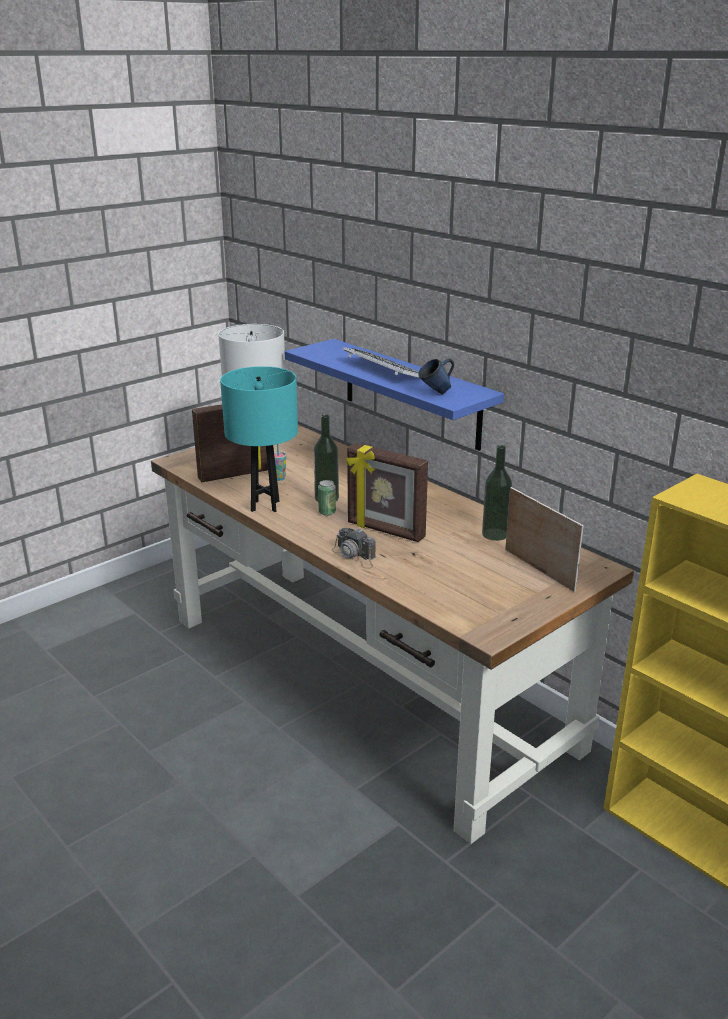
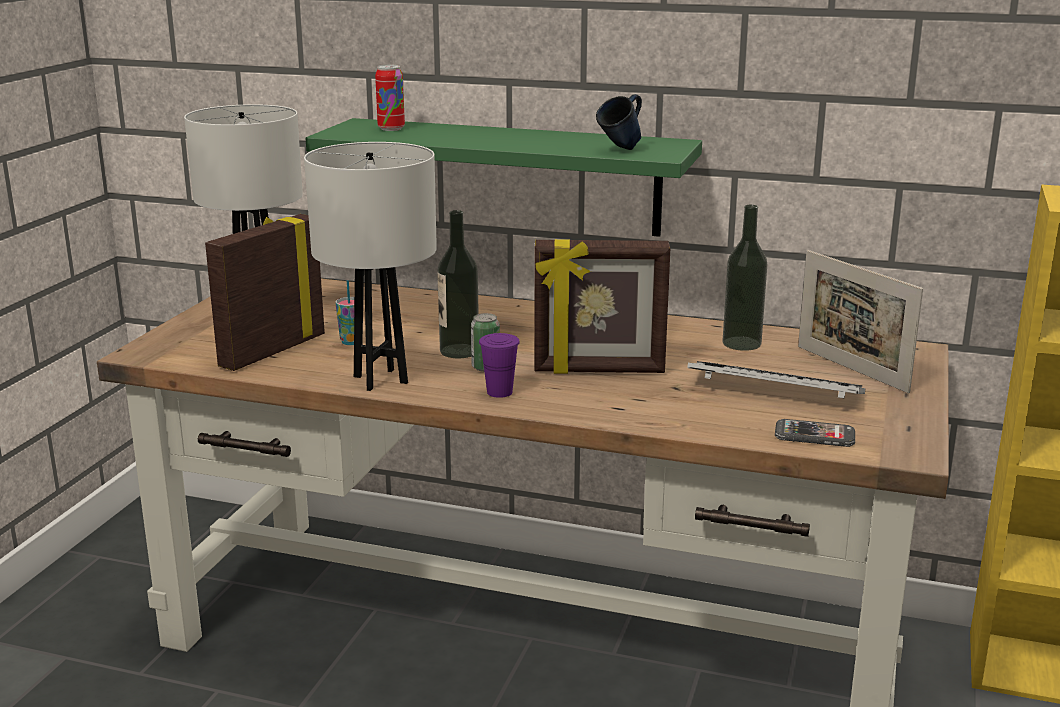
camera: 30 degrees left, 5 degrees down
turquoise table lamp [220,366,298,512] -> white table lamp [304,142,437,391]
blue shelf [285,339,504,451] -> green shelf [306,118,702,237]
camera [332,528,376,569] -> none
keyboard [343,347,419,378] -> keyboard moved to [687,361,866,398]
picture frame [505,487,584,592] -> picture frame turned 150 degrees counterclockwise [798,250,923,393]
none -> can [375,65,405,131]
none -> purple cup [479,333,520,398]
none -> phone [775,419,855,447]

